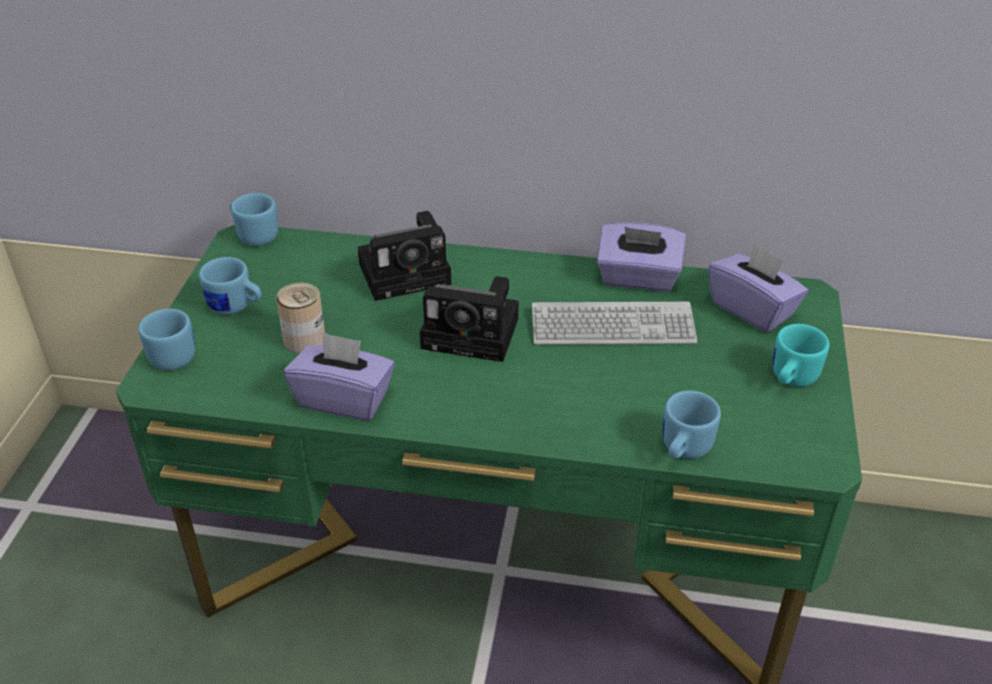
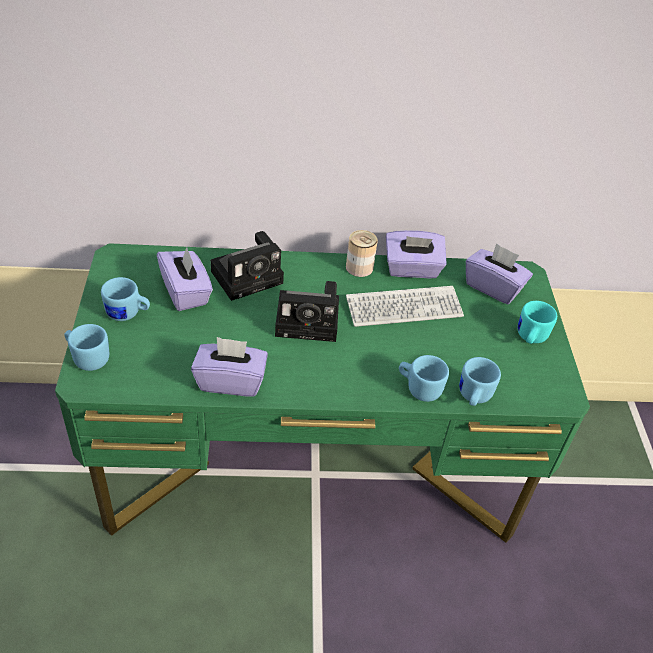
camera: 15 degrees left, 5 degrees up
blue mug [230,193,278,246] -> blue mug moved to [399,355,449,402]
can [276,283,325,353] -> can moved to [346,230,378,277]
none -> purple tissue box [157,247,213,311]

